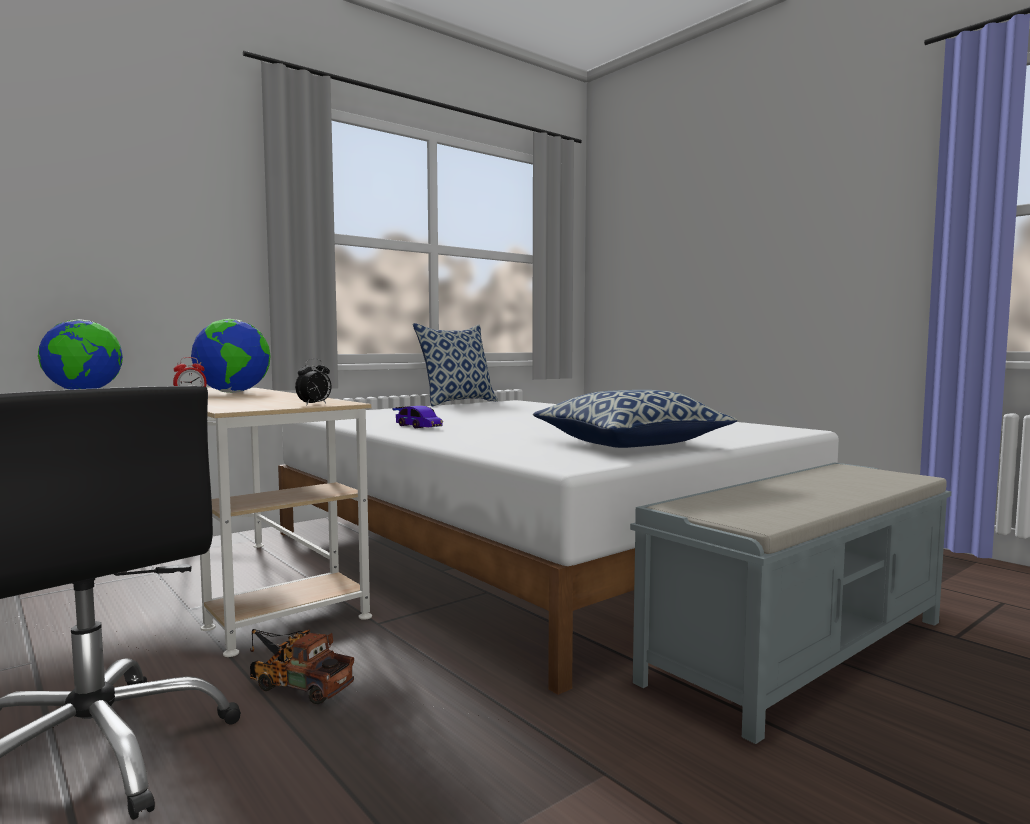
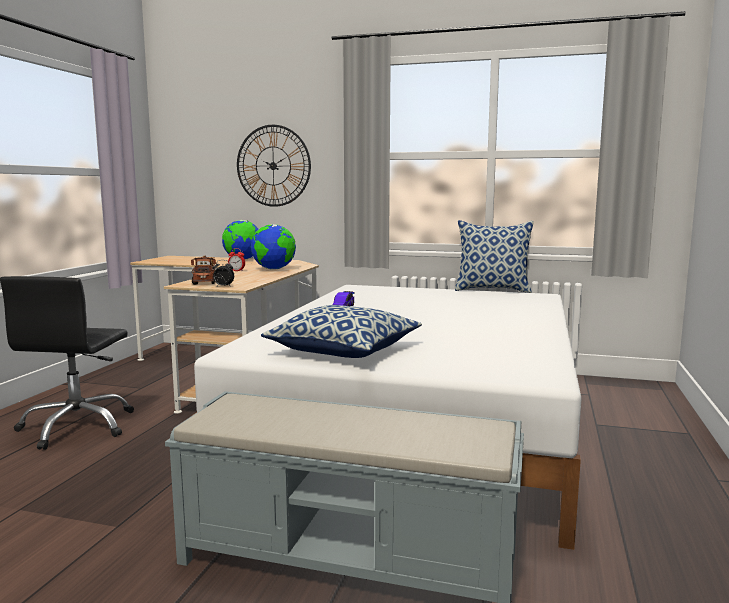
camera: 55 degrees right, 5 degrees up
toy truck [250,629,354,704] -> toy truck moved to [191,255,216,285]
none -> wall clock [237,125,311,207]

